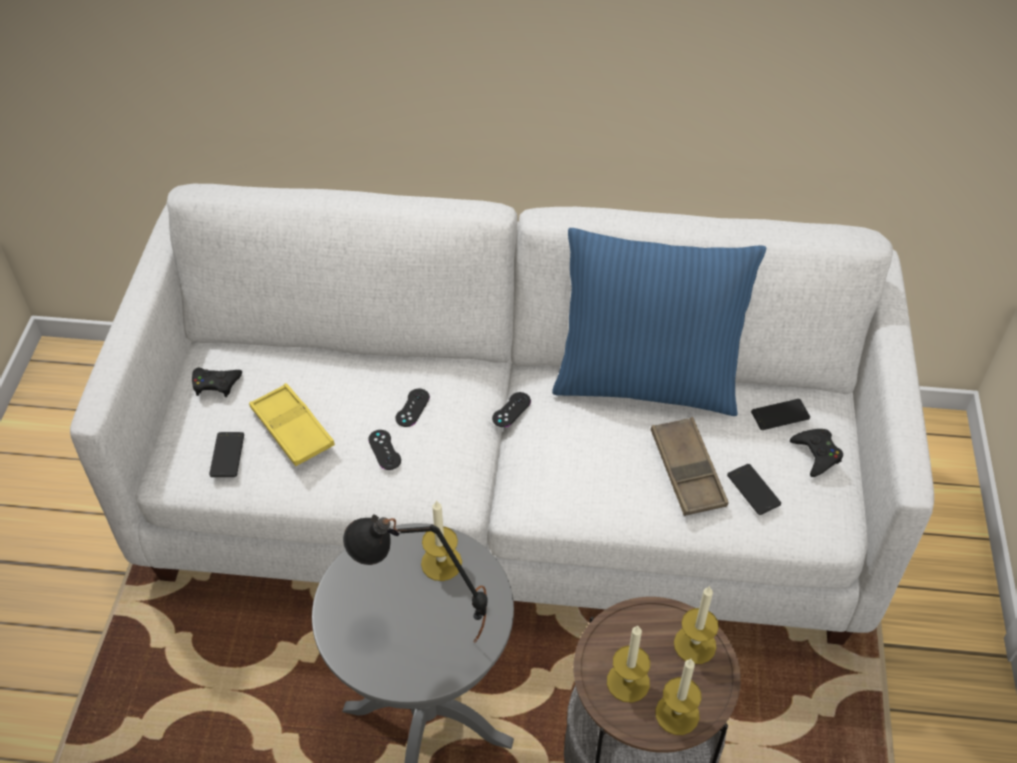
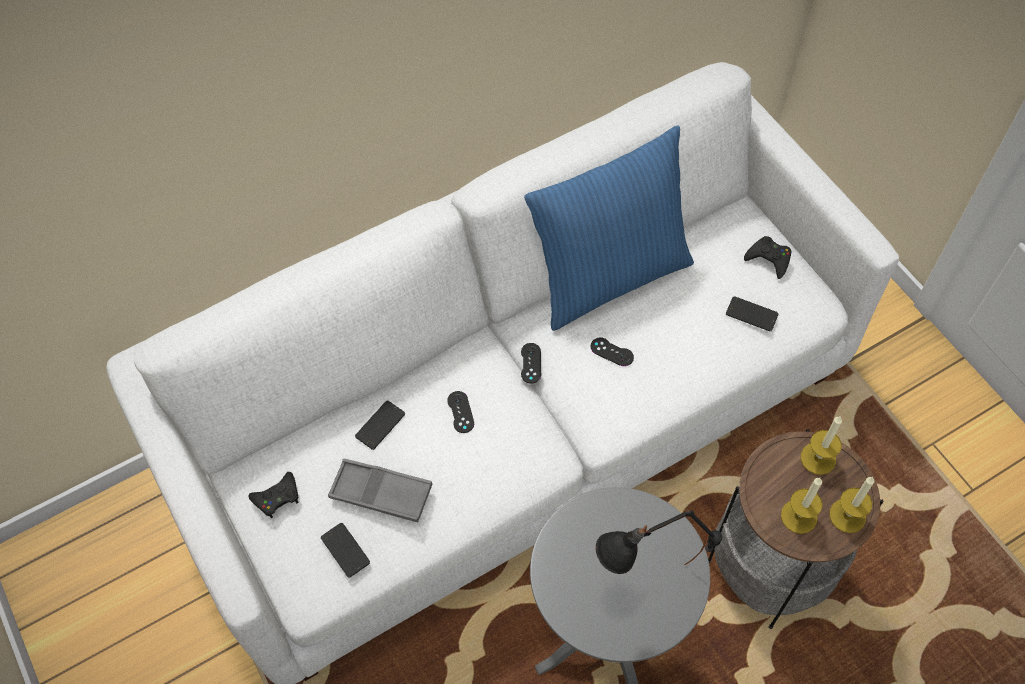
camera: 35 degrees left, 10 degrees up
yellow tray [249,383,335,466] -> grey tray [328,459,432,522]
black game controller [368,430,401,470] -> black game controller moved to [590,337,634,366]
candle [421,500,462,581] -> none
brown tray [651,417,728,516] -> none
phone [751,399,810,430] -> phone moved to [355,401,405,450]

